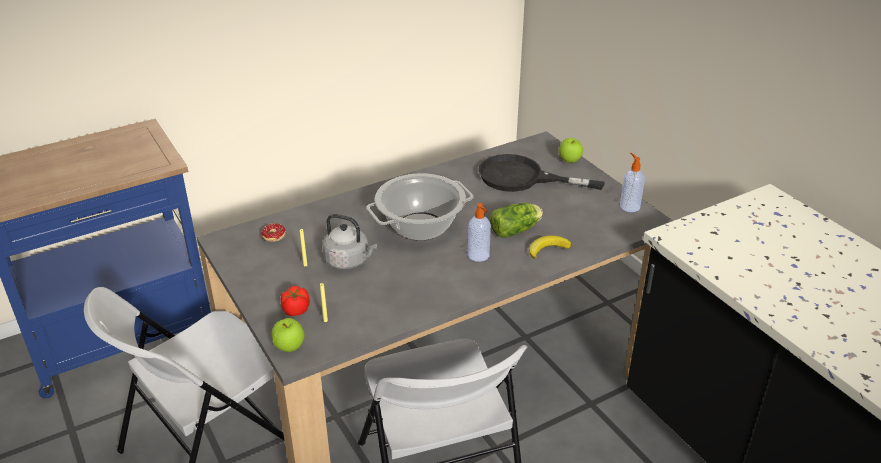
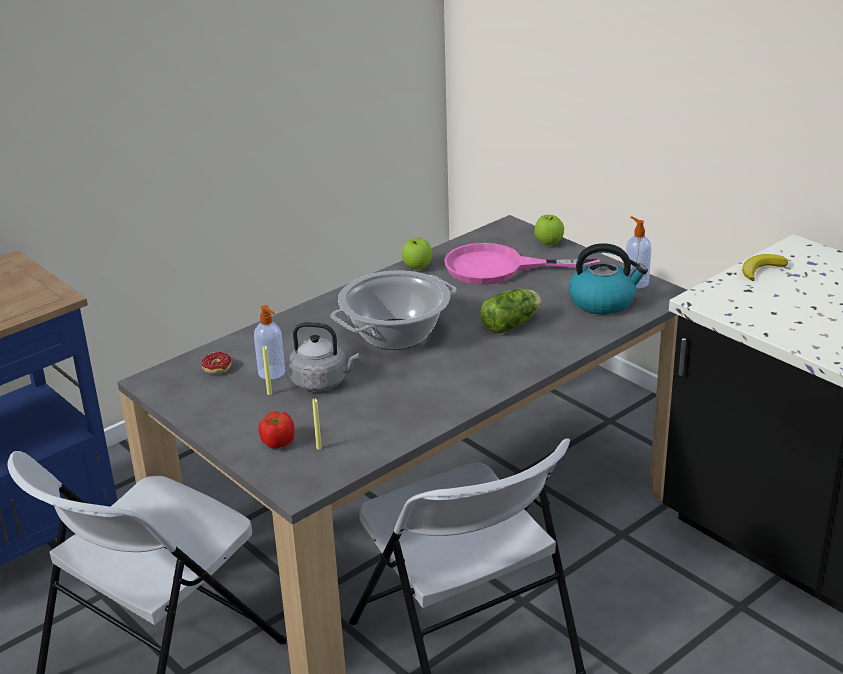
camera: 10 degrees left, 5 degrees down
apple [271,318,305,352] -> apple moved to [402,238,432,270]
soap dispenser [468,203,491,262] -> soap dispenser moved to [254,305,285,380]
black frying pan [478,154,605,192] -> pink frying pan [444,243,600,285]
banana [529,235,571,259] -> banana moved to [742,254,788,281]
none -> kettle [568,243,648,314]

